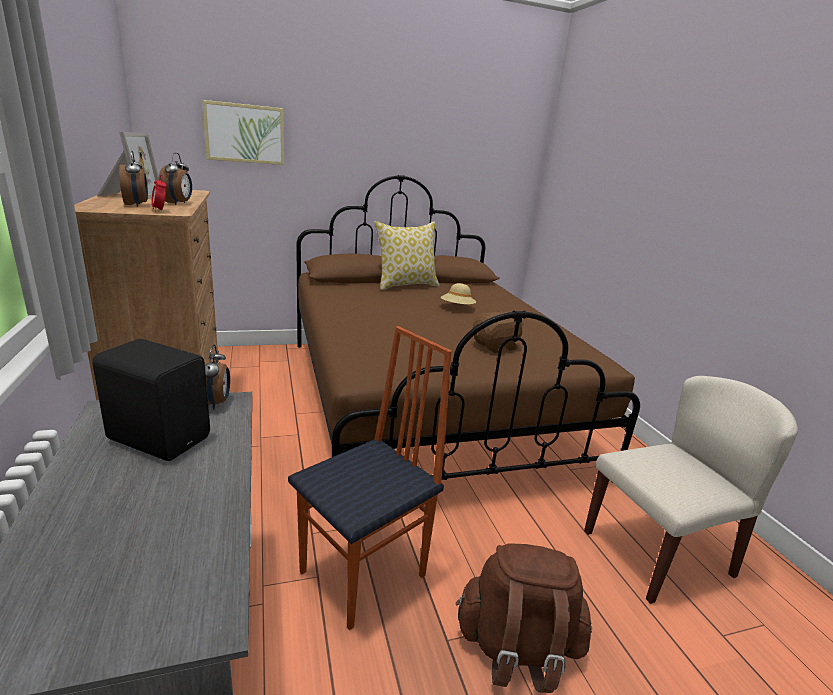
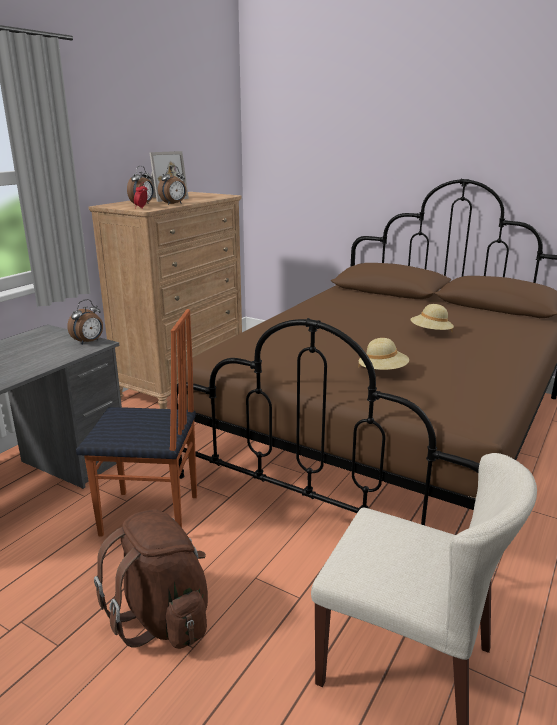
camera: 50 degrees right, 0 degrees up
black speaker [92,339,210,461] -> none
picture [202,100,284,165] -> none
pillow [374,221,440,290] -> none
brown plush toy [473,311,524,353] -> beige hat [358,338,409,370]

